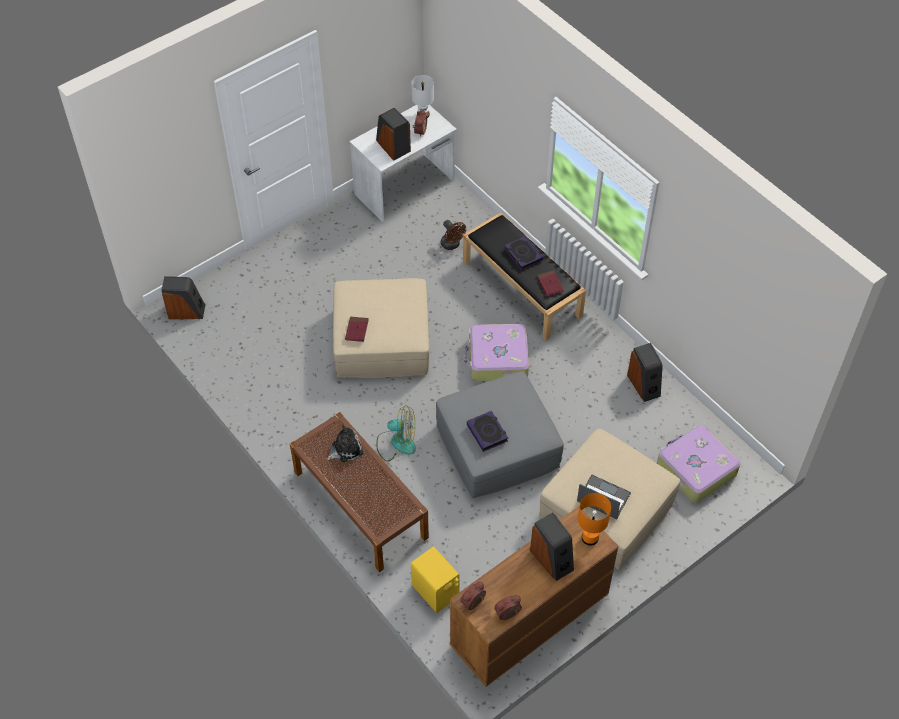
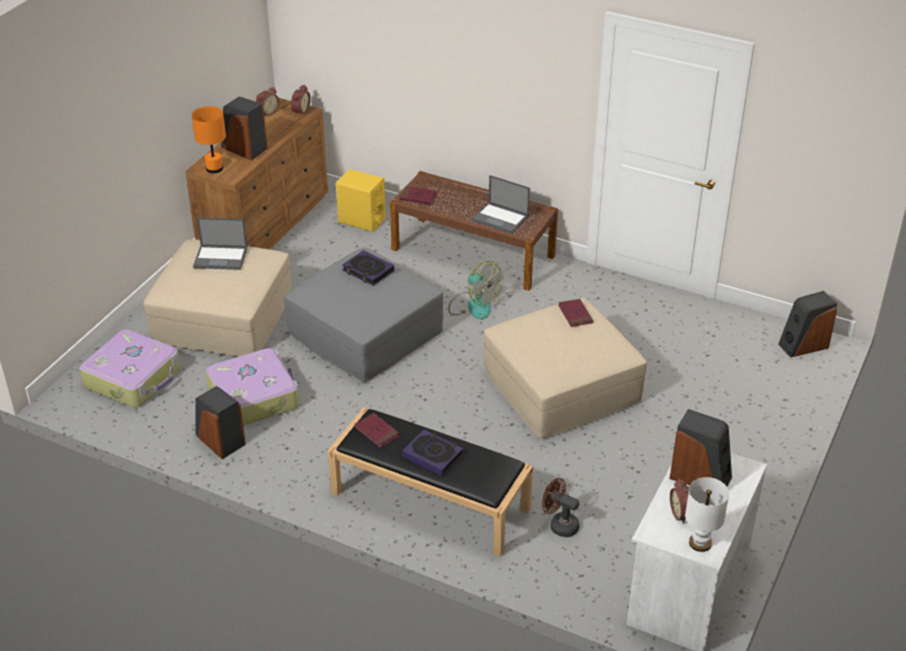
camera: 155 degrees right, 15 degrees down
plush toy [326,425,364,462] -> laptop [471,175,530,234]
fan [376,405,416,462] -> fan turned 120 degrees counterclockwise [448,261,503,320]
suitcase [464,324,529,381] -> suitcase moved to [206,348,299,426]
none -> red book [400,186,437,205]

